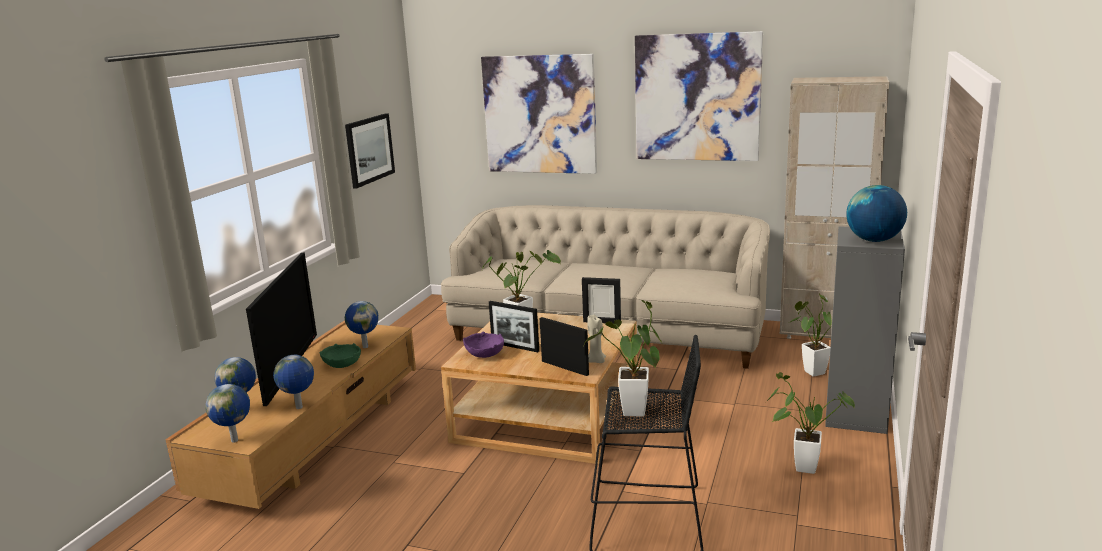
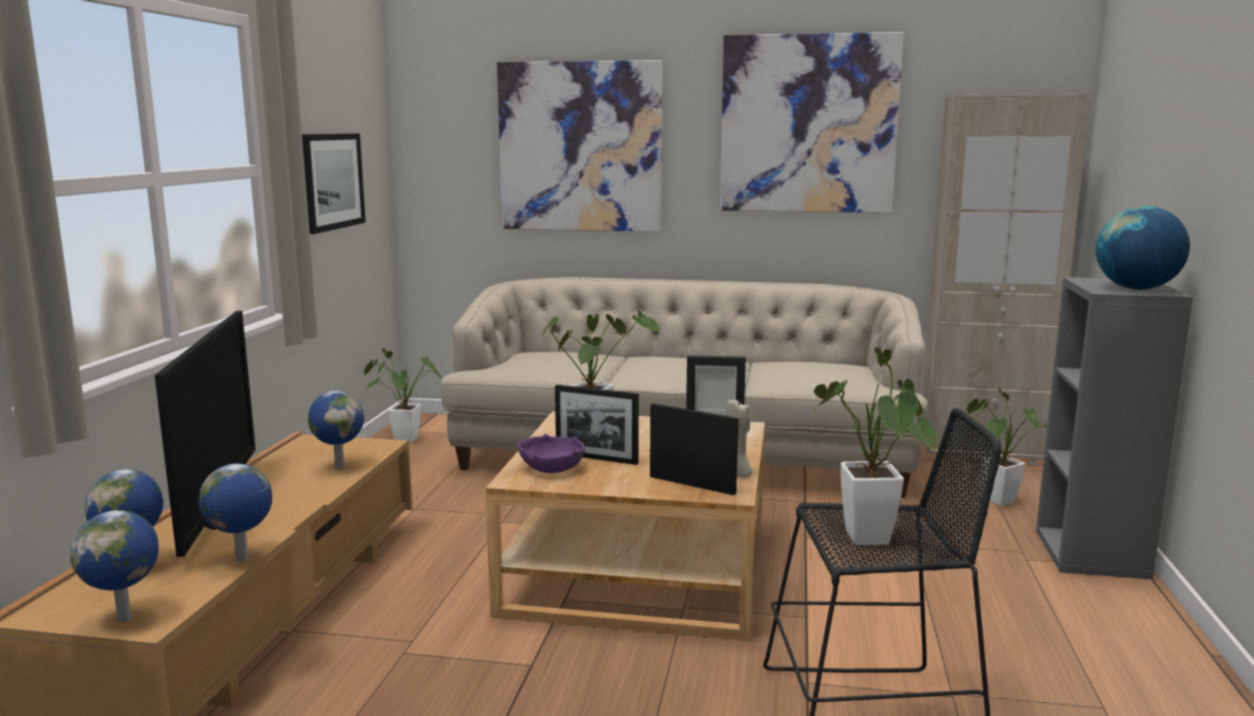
camera: 10 degrees left, 5 degrees down
green bowl [319,343,361,368] -> none
potted plant [765,372,855,474] -> potted plant moved to [364,348,442,444]

